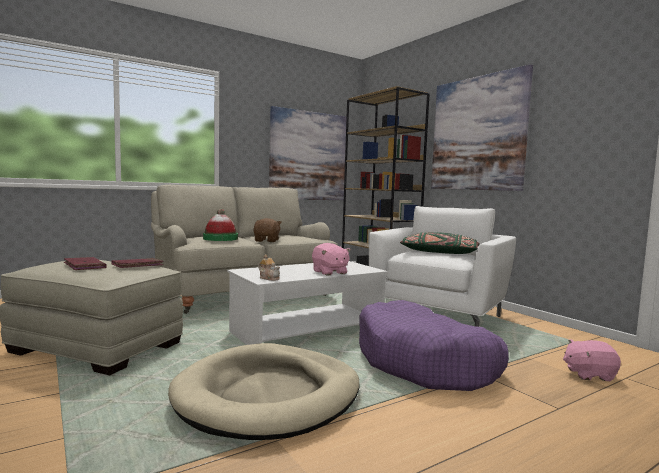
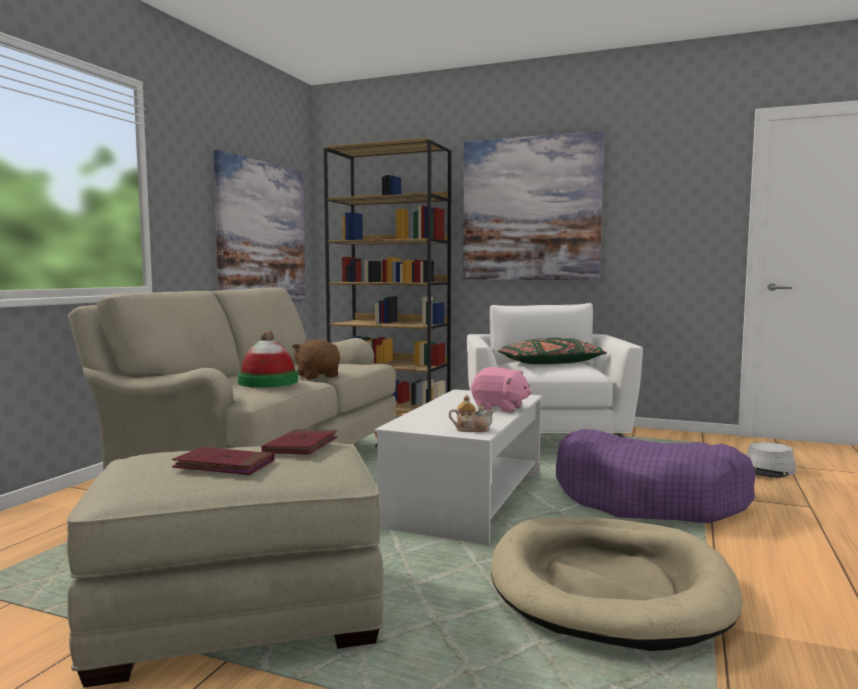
camera: 35 degrees left, 0 degrees up
pink plush toy [563,339,621,381] -> grey hat [746,442,796,478]

